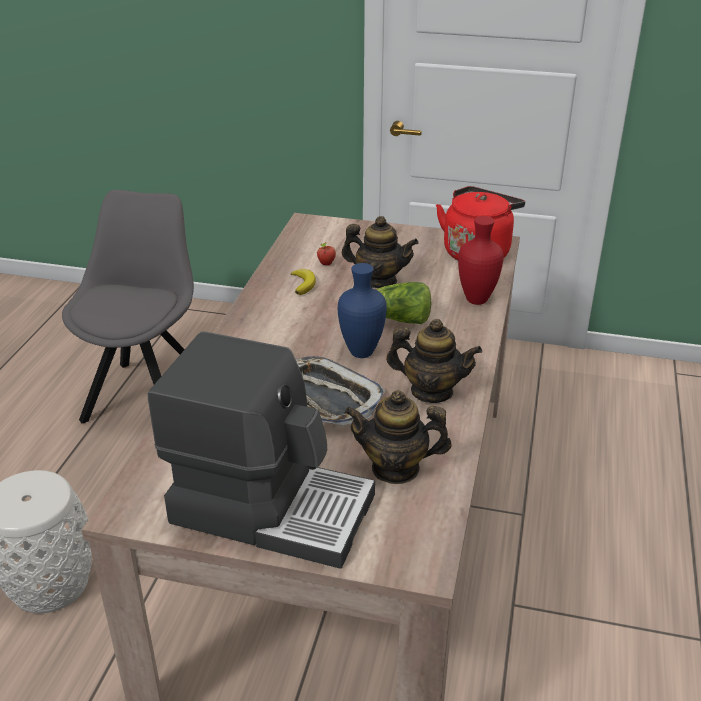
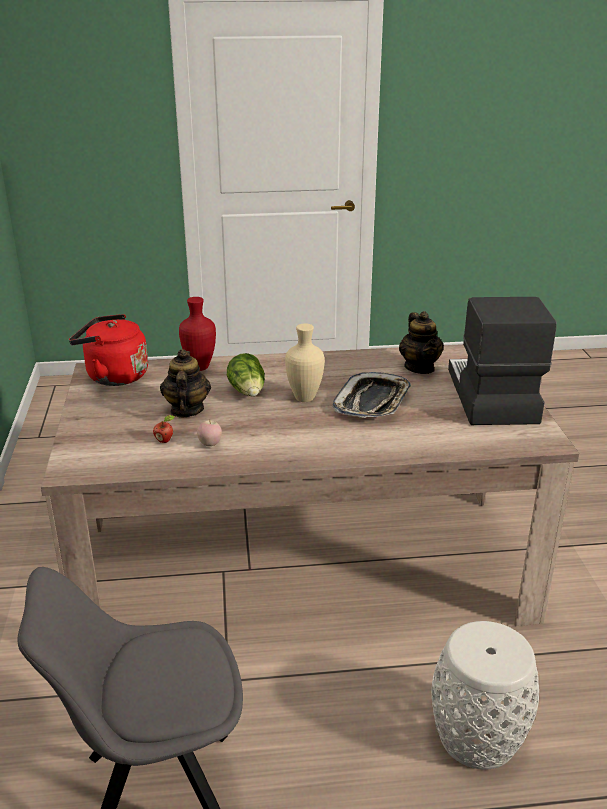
camera: 110 degrees left, 5 degrees down
banana [291,269,316,295] -> apple [197,420,222,446]
blue vase [338,263,387,358] -> beige vase [285,323,325,402]
teapot [386,319,482,403] -> none

